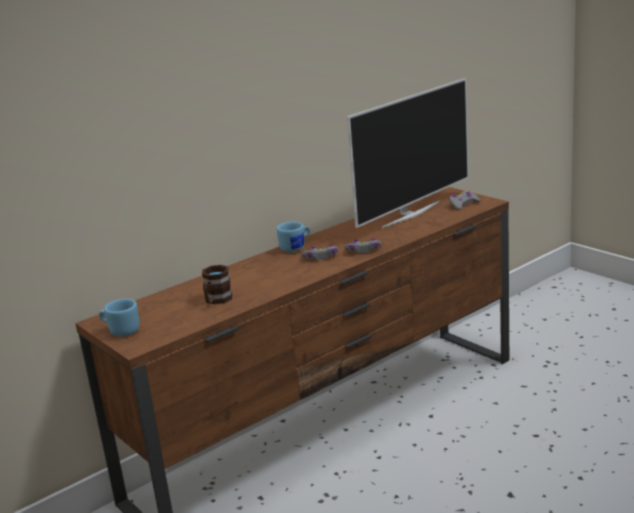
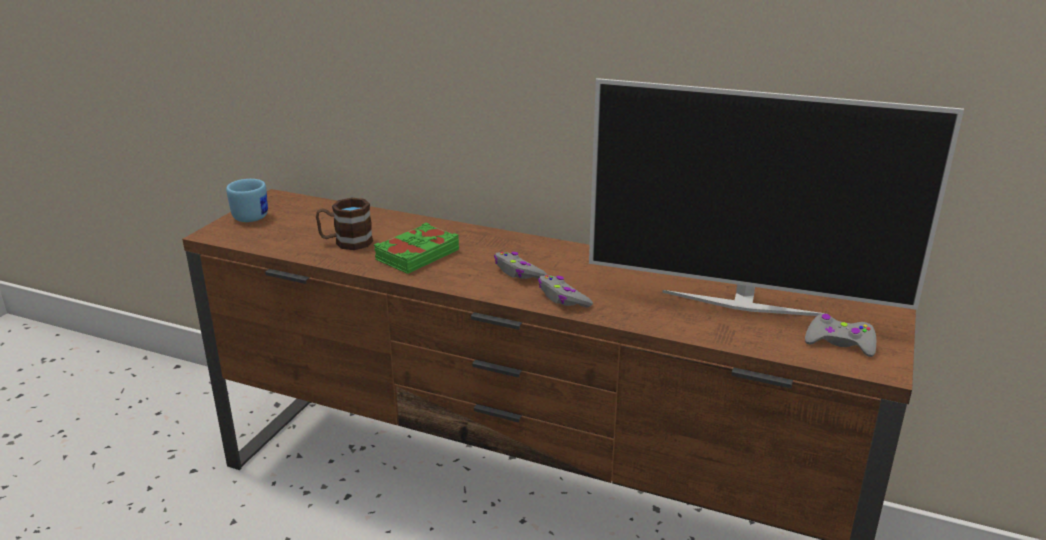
camera: 60 degrees right, 5 degrees up
blue mug [277,222,310,252] -> none
none -> green book [374,223,459,274]

